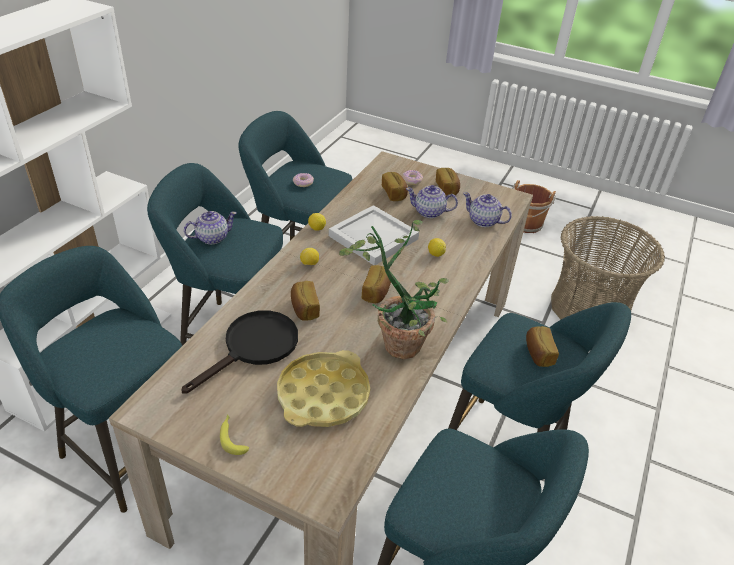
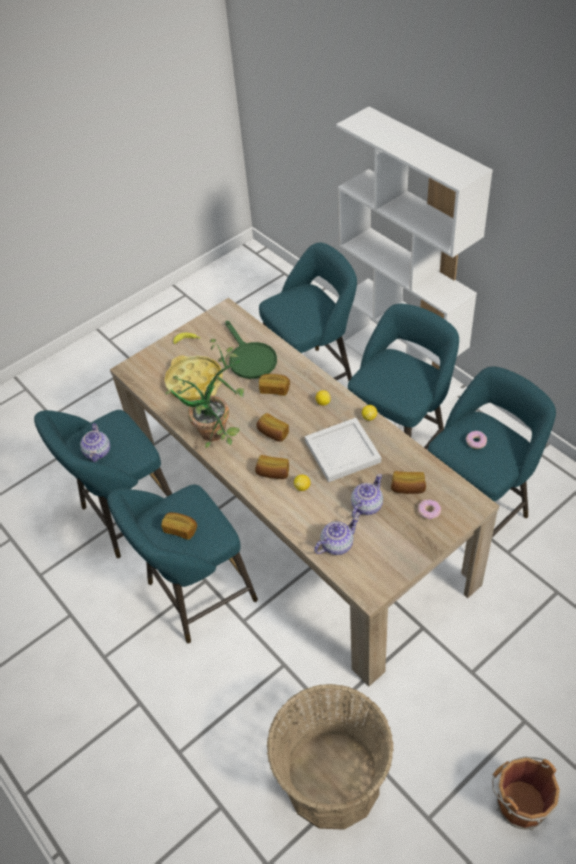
camera: 120 degrees right, 10 degrees up
black frying pan [181,310,298,394] -> green frying pan [225,321,277,379]
teapot [184,211,237,244] -> teapot moved to [80,423,110,462]
bread [436,168,460,196] -> bread moved to [255,455,289,479]

